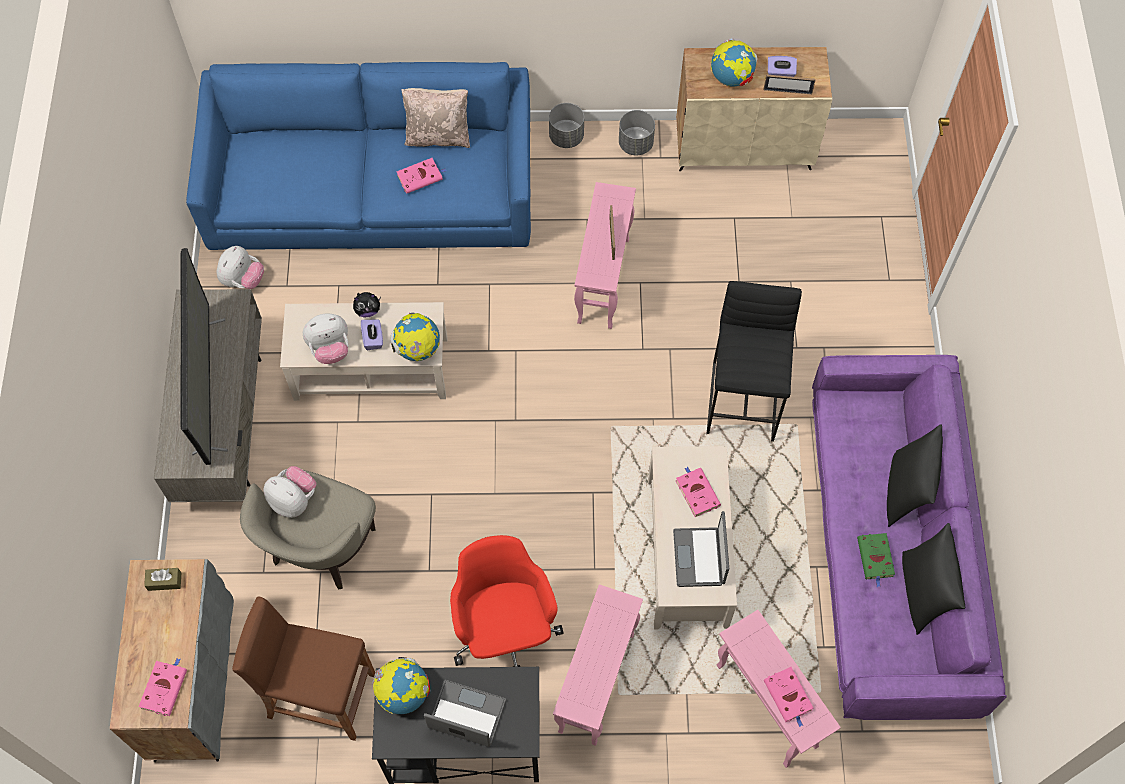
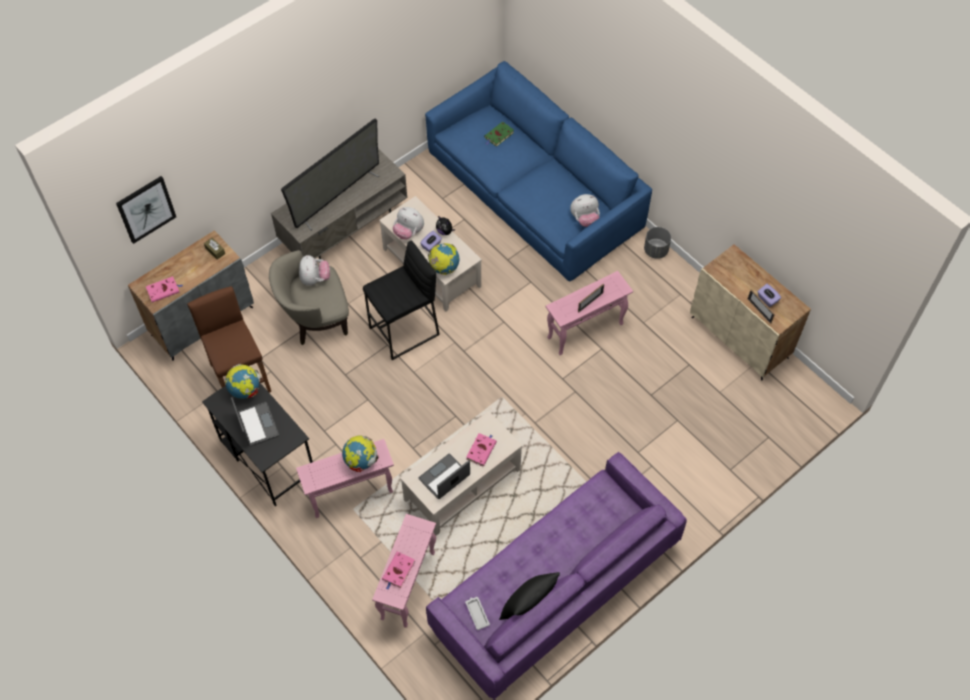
camera: 50 degrees right, 5 degrees down
plush toy [216,246,264,289] -> plush toy moved to [570,194,600,227]
pink book [396,158,446,194] -> none
beige pillow [401,88,470,148] -> none
red office chair [450,535,564,667] -> none
grey planter [619,110,655,155] -> none
black stool [707,281,802,442] -> black stool moved to [363,240,440,360]
globe [711,38,758,87] -> globe moved to [342,435,378,472]
green book [857,533,895,587] -> green book moved to [484,122,514,147]
black pillow [887,424,943,527] -> none
none -> picture [116,176,176,244]
none -> white tray [465,597,490,630]

